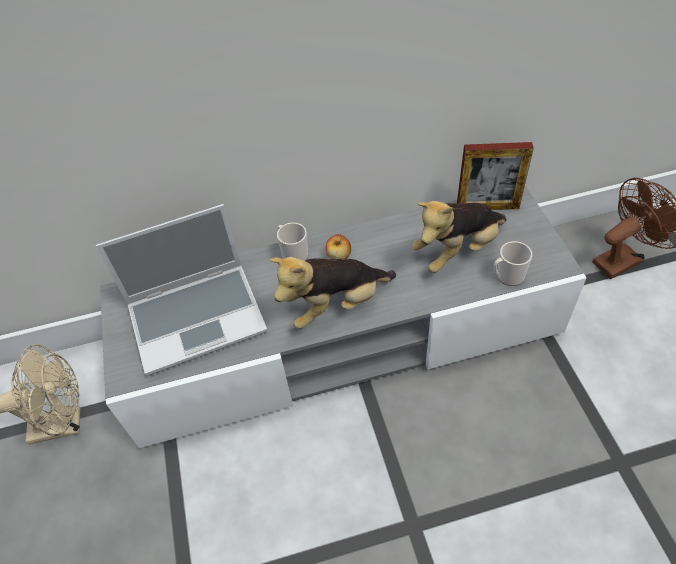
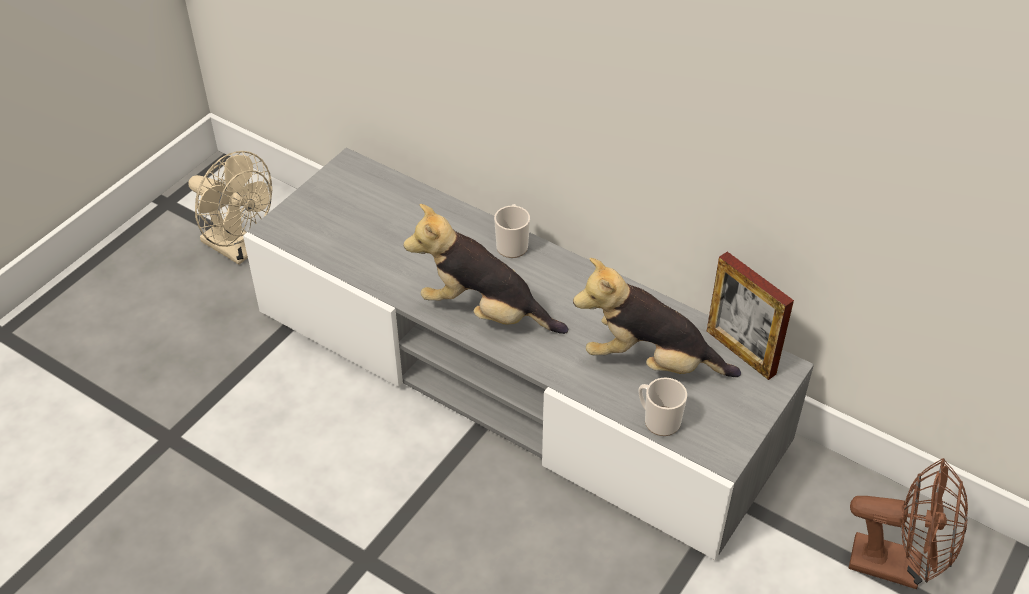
camera: 45 degrees right, 5 degrees down
laptop [96,204,268,376] -> none
apple [326,234,351,259] -> none

